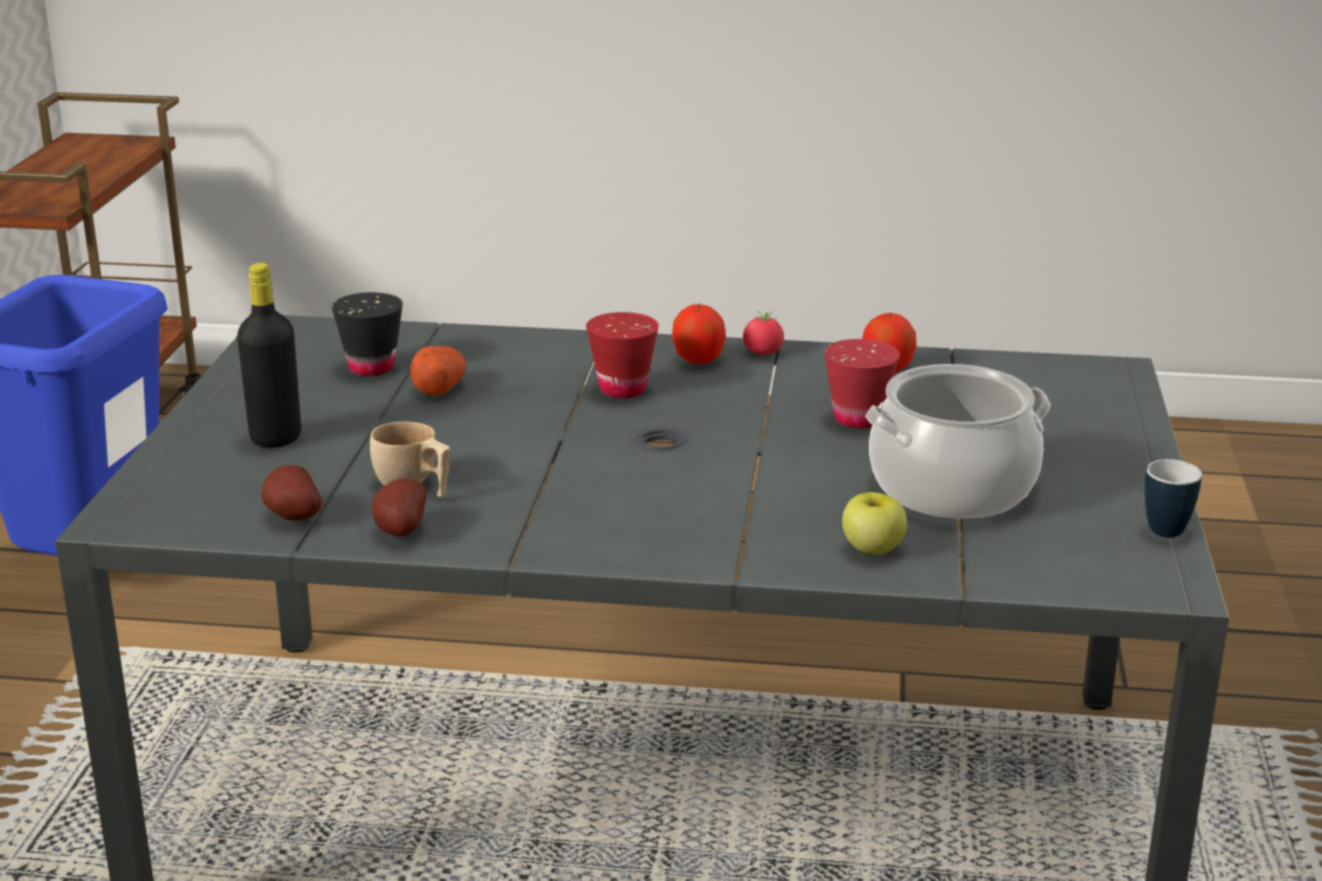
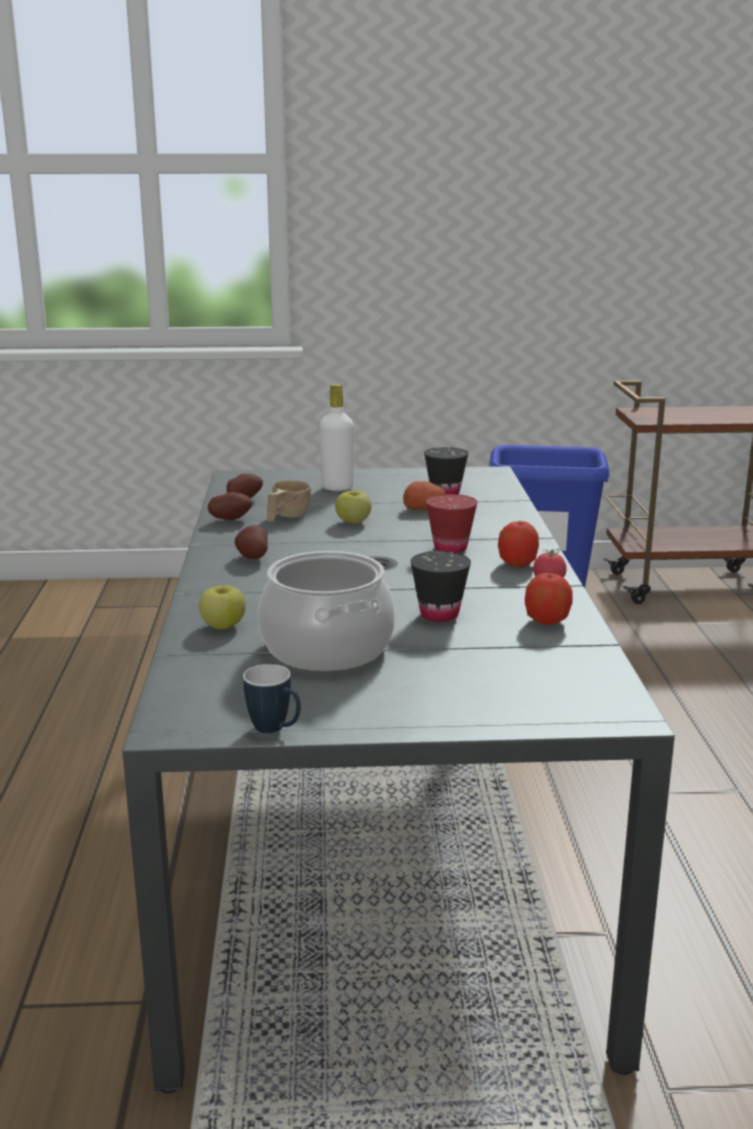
camera: 80 degrees right, 5 degrees down
black bottle [237,263,301,448] -> white bottle [320,384,354,491]
red cup [824,339,900,428] -> black cup [410,551,471,622]
none -> potato [234,525,268,559]
none -> apple [335,490,371,524]

